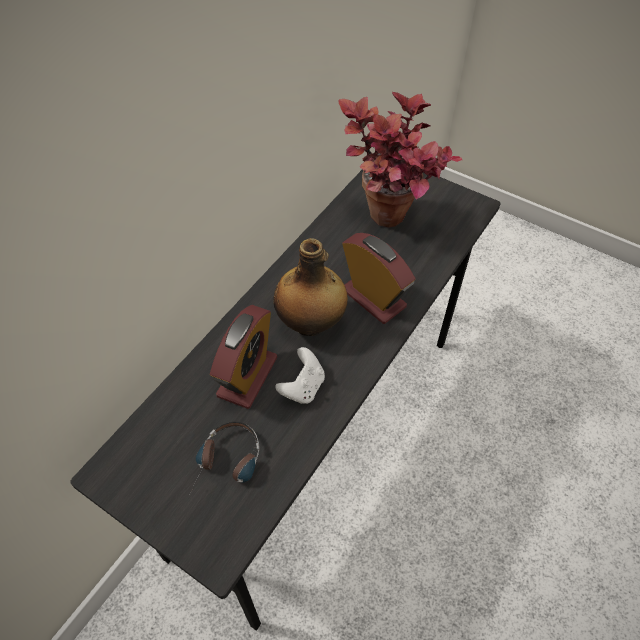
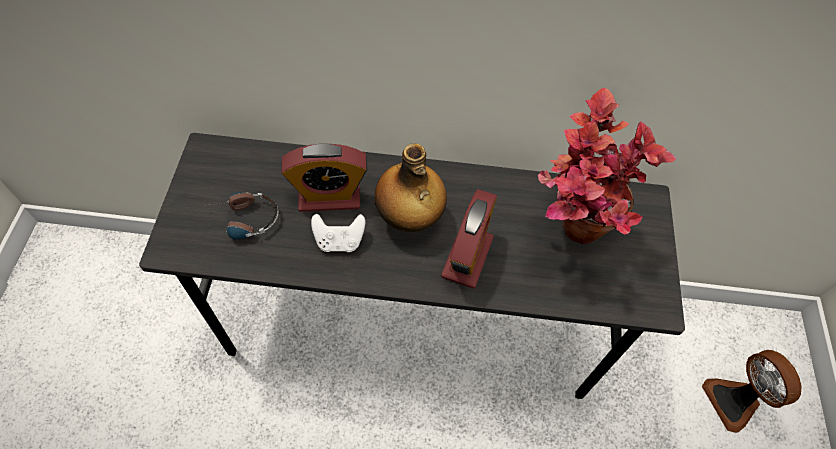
camera: 60 degrees right, 5 degrees up
none -> fan [702,350,802,433]

